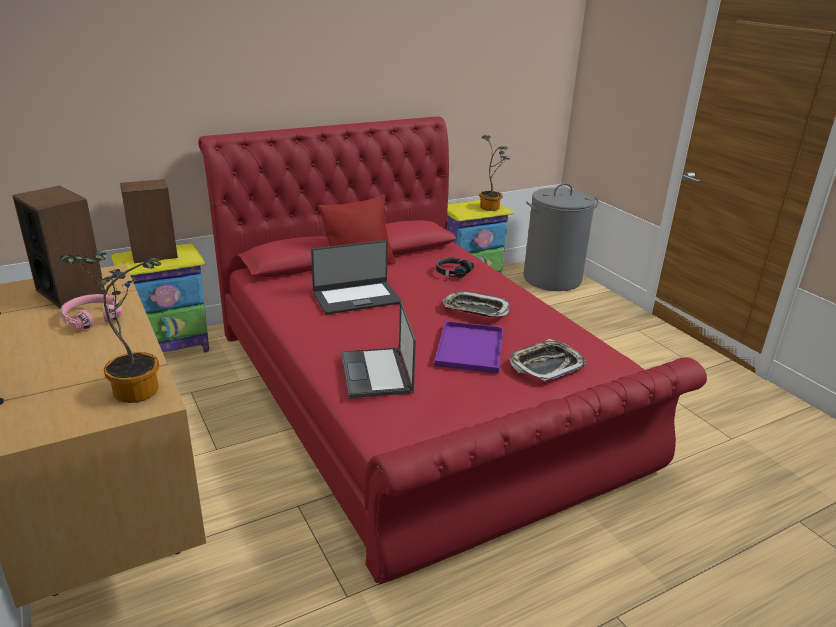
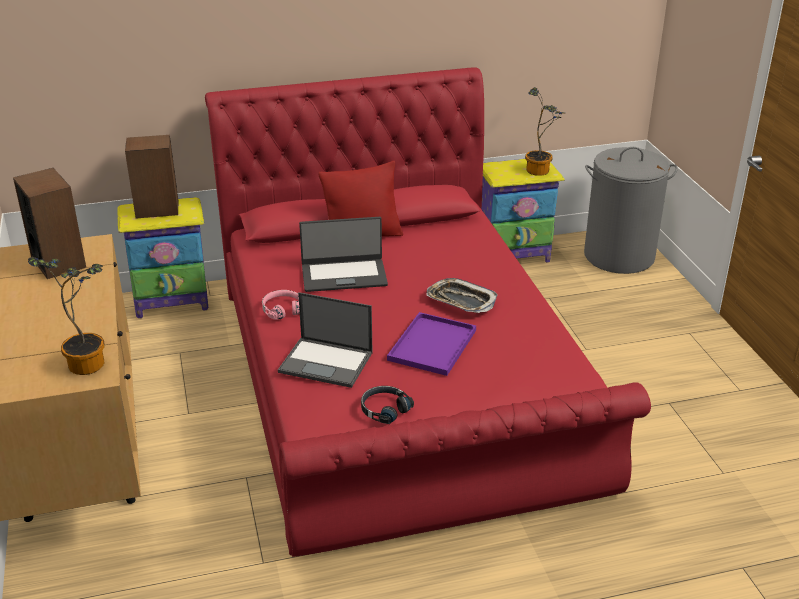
camera: 15 degrees right, 5 degrees up
pink headphones [61,294,123,329] -> pink headphones moved to [262,290,300,320]
laptop [341,301,416,398] -> laptop turned 75 degrees counterclockwise [278,292,373,388]
black headphones [436,258,474,278] -> black headphones moved to [361,386,414,424]
tray [510,339,586,381] -> none

